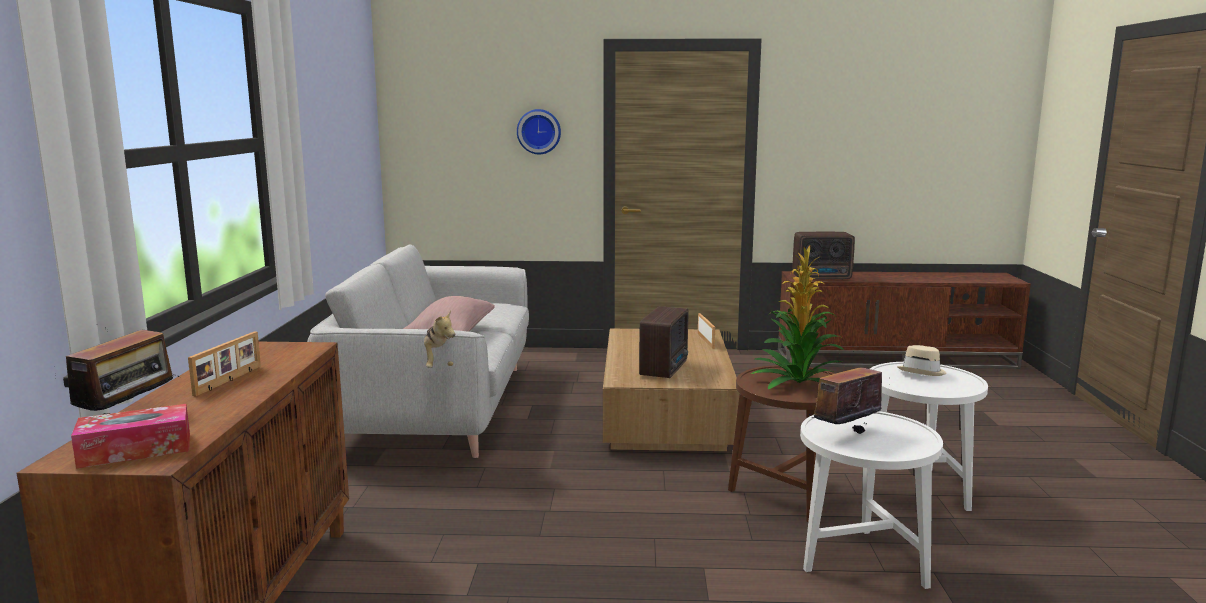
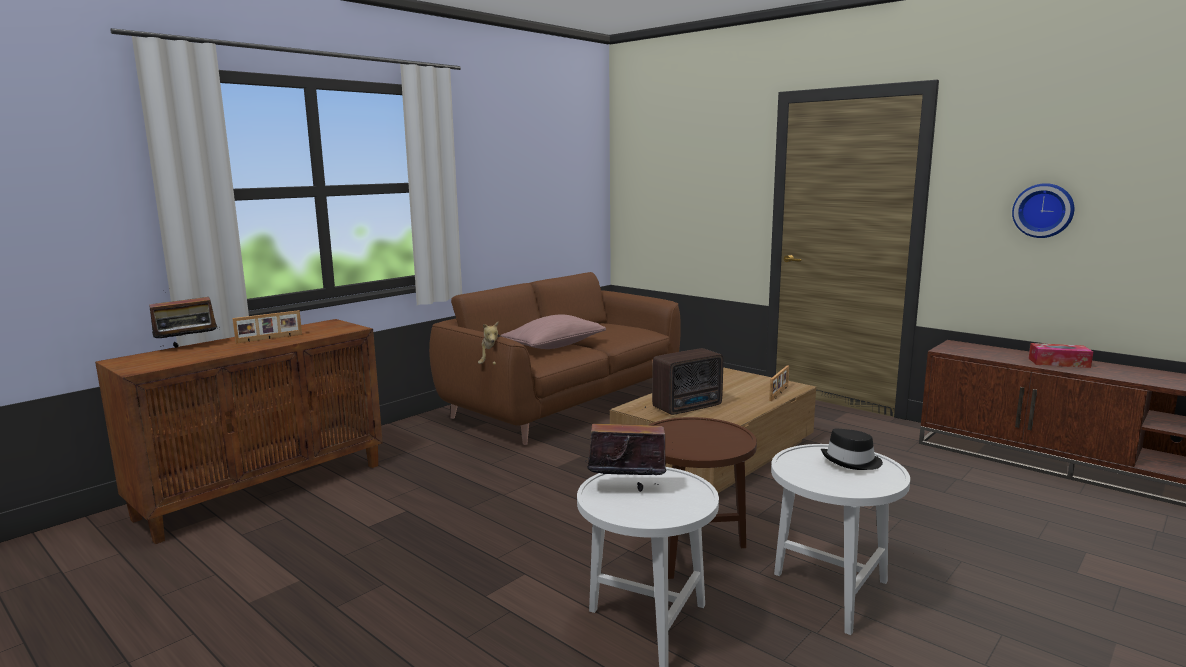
camera: 40 degrees right, 0 degrees up
tissue box [71,404,190,469] -> tissue box moved to [1029,343,1093,368]
grey sofa [307,245,529,458] -> brown sofa [429,272,681,445]
wall clock [517,109,561,154] -> wall clock moved to [1012,183,1074,238]
potted plant [751,245,844,389] -> none
radio [792,232,855,280] -> none
beige hat [897,345,947,376] -> black hat [821,429,883,470]

